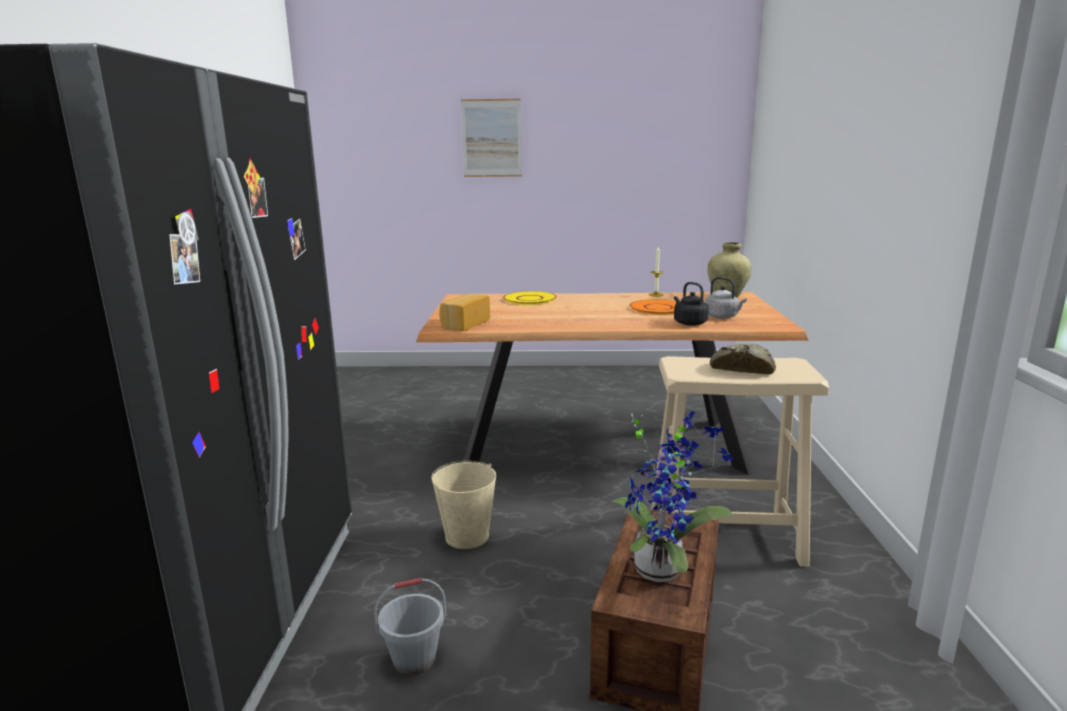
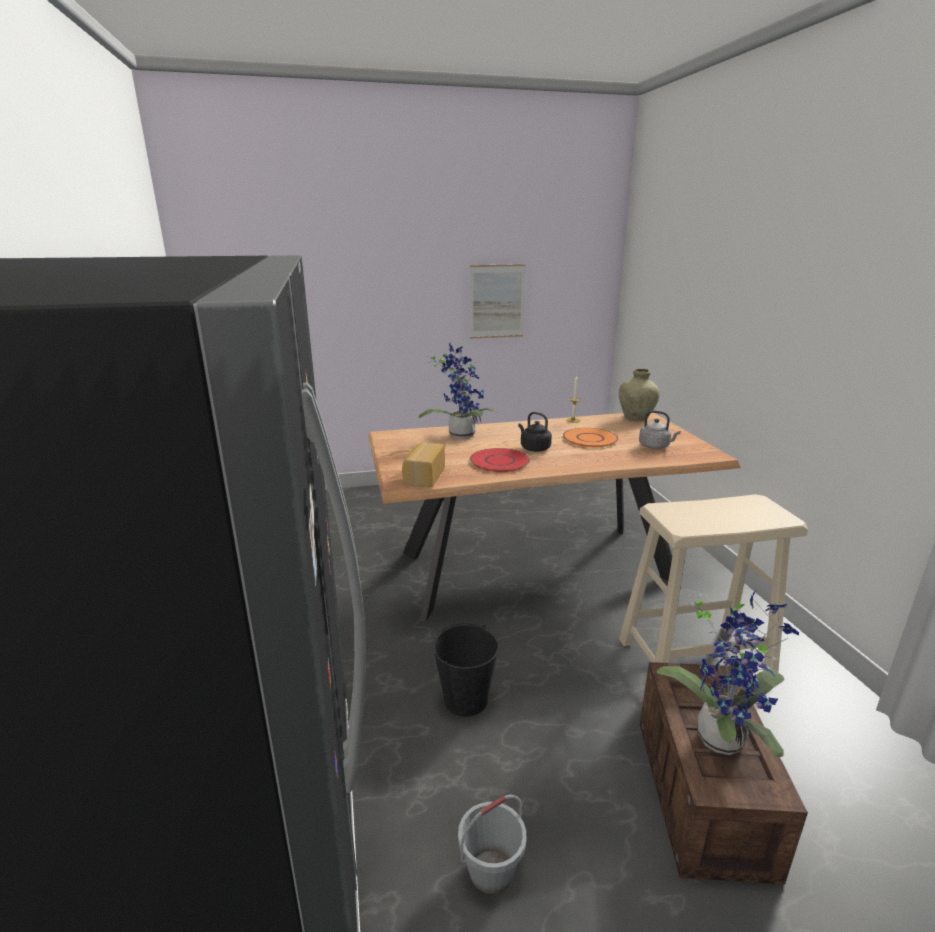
camera: 15 degrees left, 5 degrees up
beige bucket [431,461,496,549] -> black bucket [432,623,499,716]
picture [461,99,522,177] -> picture moved to [470,264,526,339]
yellow plate [503,291,557,305] -> potted plant [418,342,499,439]
black kettle [674,282,709,326] -> black kettle moved to [518,412,552,452]
bread [710,344,776,374] -> none
none -> red plate [470,448,530,472]

